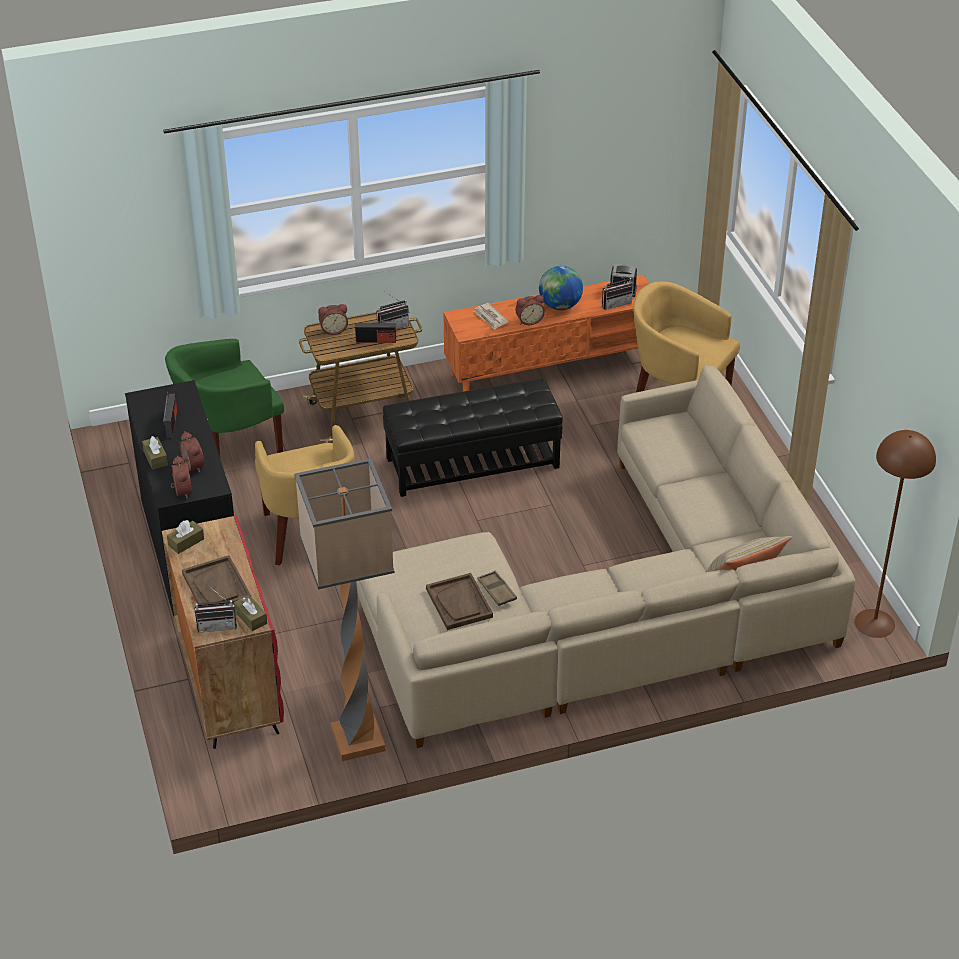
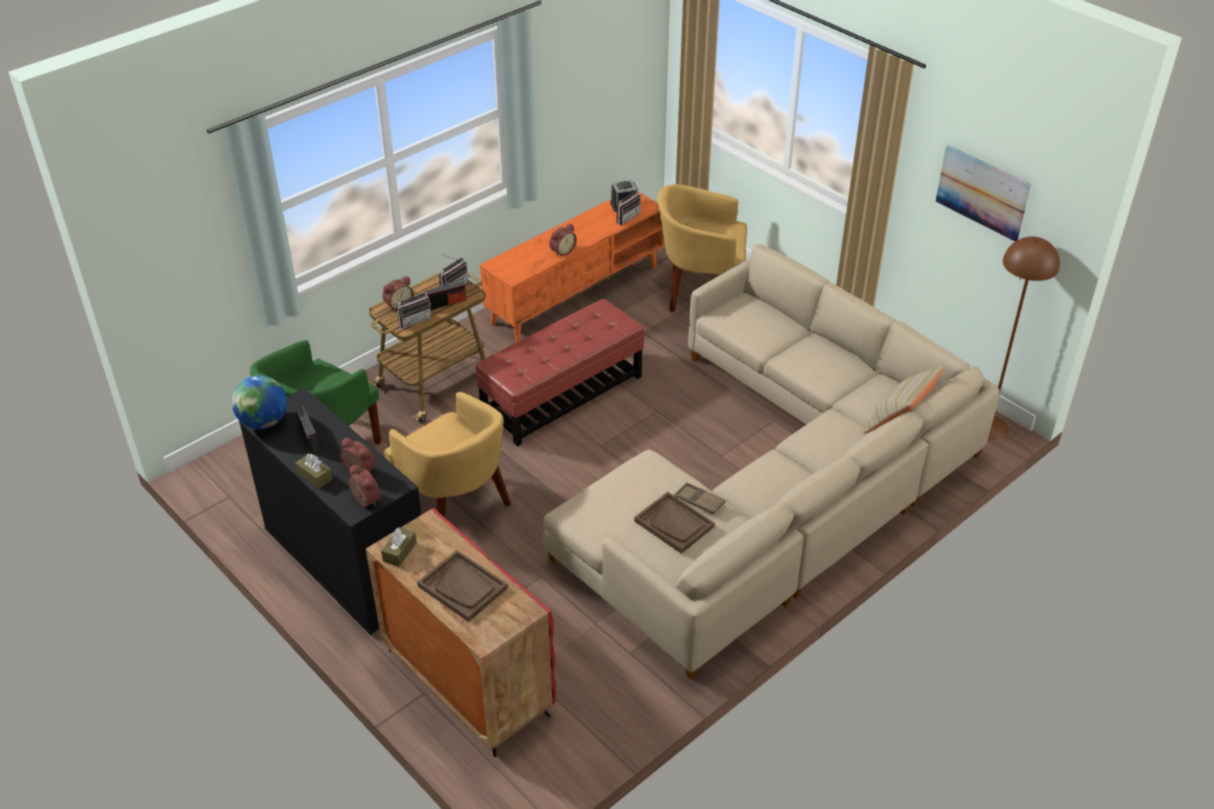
camera: 25 degrees left, 0 degrees up
radio [195,585,237,633] -> radio moved to [397,286,431,329]
brown tissue box [234,595,267,631] -> none
floor lamp [294,458,395,761] -> none
black ottoman [383,379,563,497] -> red ottoman [475,299,644,446]
newspaper [473,303,508,330] -> none
globe [539,266,583,310] -> globe moved to [232,375,287,429]
none -> picture [936,145,1031,241]

